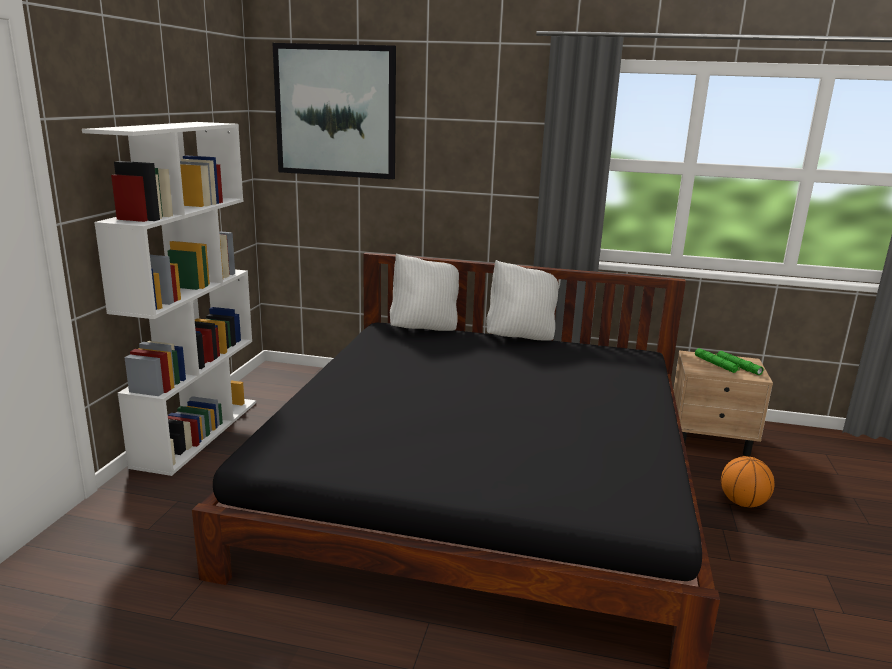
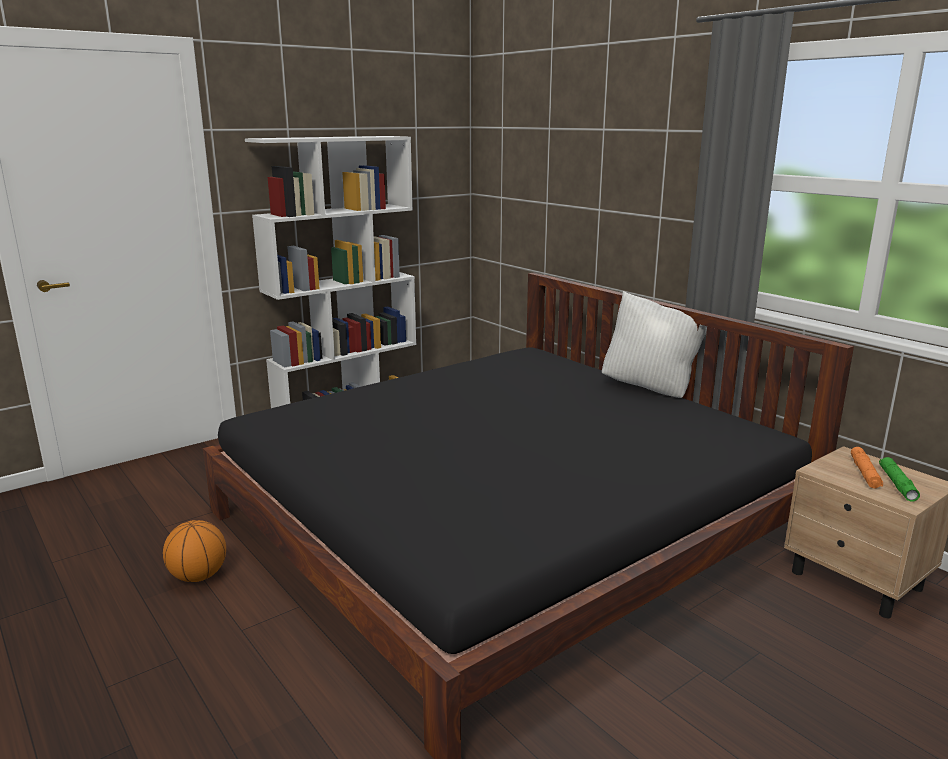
camera: 40 degrees right, 0 degrees up
picture [272,43,396,179] -> none
white pillow [390,253,459,331] -> none
green flashlight [695,348,740,373] -> orange flashlight [851,447,883,488]
basketball [721,456,775,507] -> basketball moved to [163,520,226,582]

